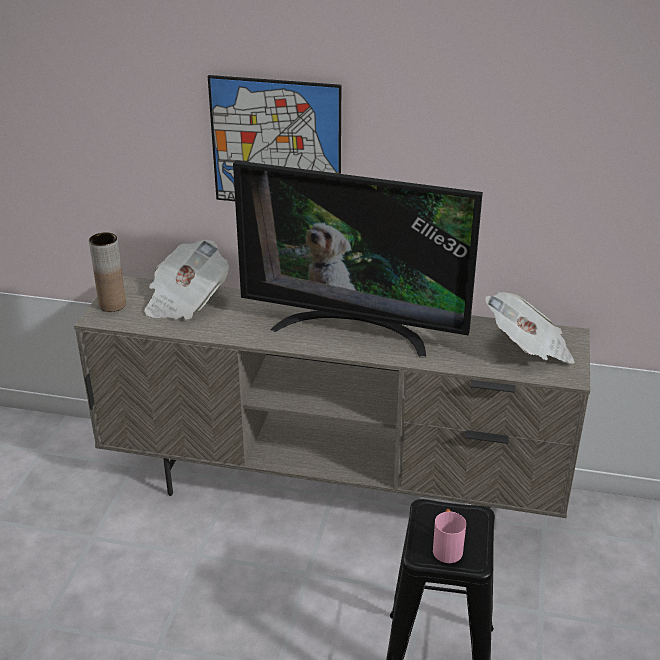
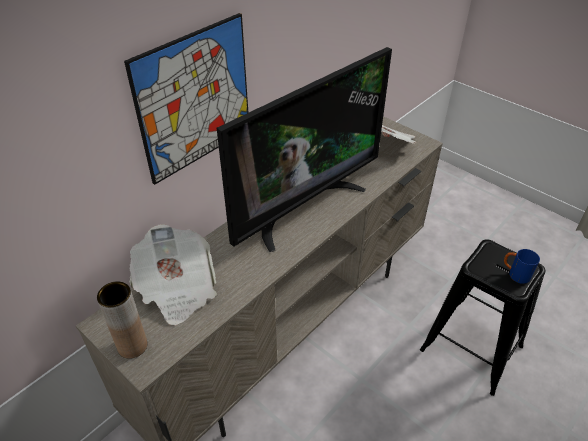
camera: 60 degrees left, 10 degrees up
pink mug [433,509,466,563] -> blue mug [504,249,540,284]

